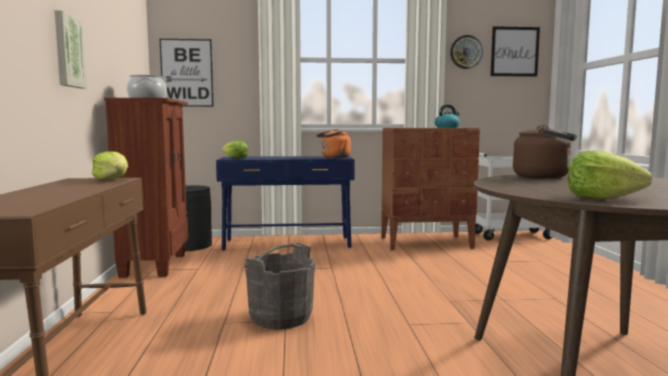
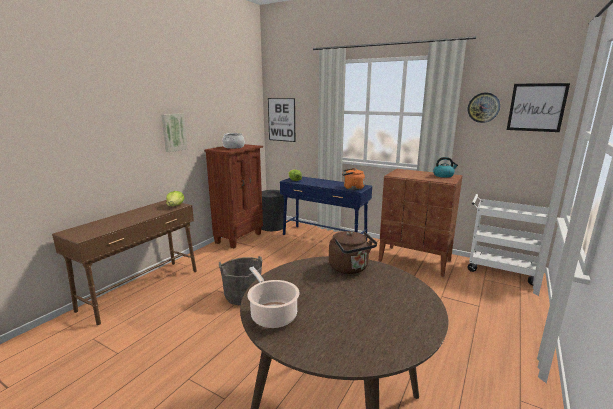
camera: 35 degrees right, 10 degrees up
lettuce [568,151,652,200] -> cooking pot [247,267,299,328]

